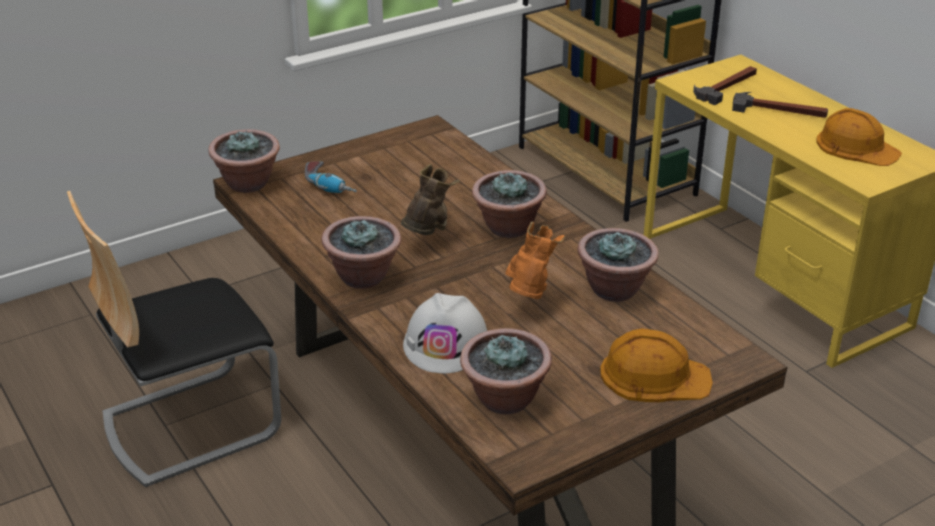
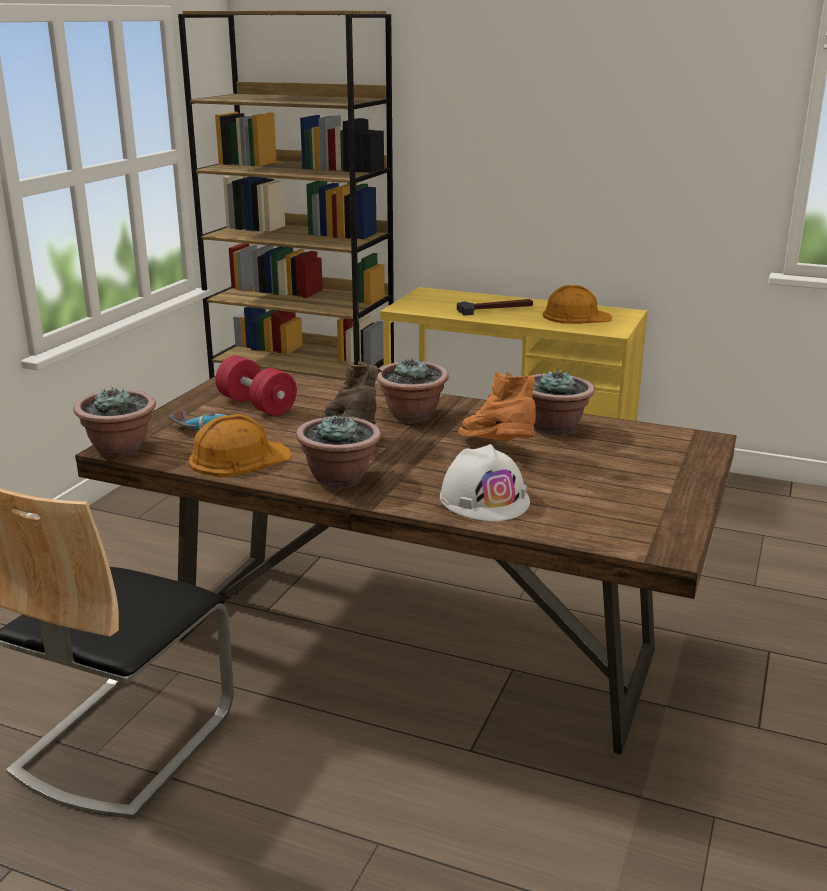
camera: 35 degrees left, 10 degrees down
potted plant [460,328,552,415] -> none
orange hard hat [600,328,713,402] -> orange hard hat moved to [189,414,292,477]
hammer [693,66,757,105] -> none
none -> red dumbbell [216,356,297,416]

